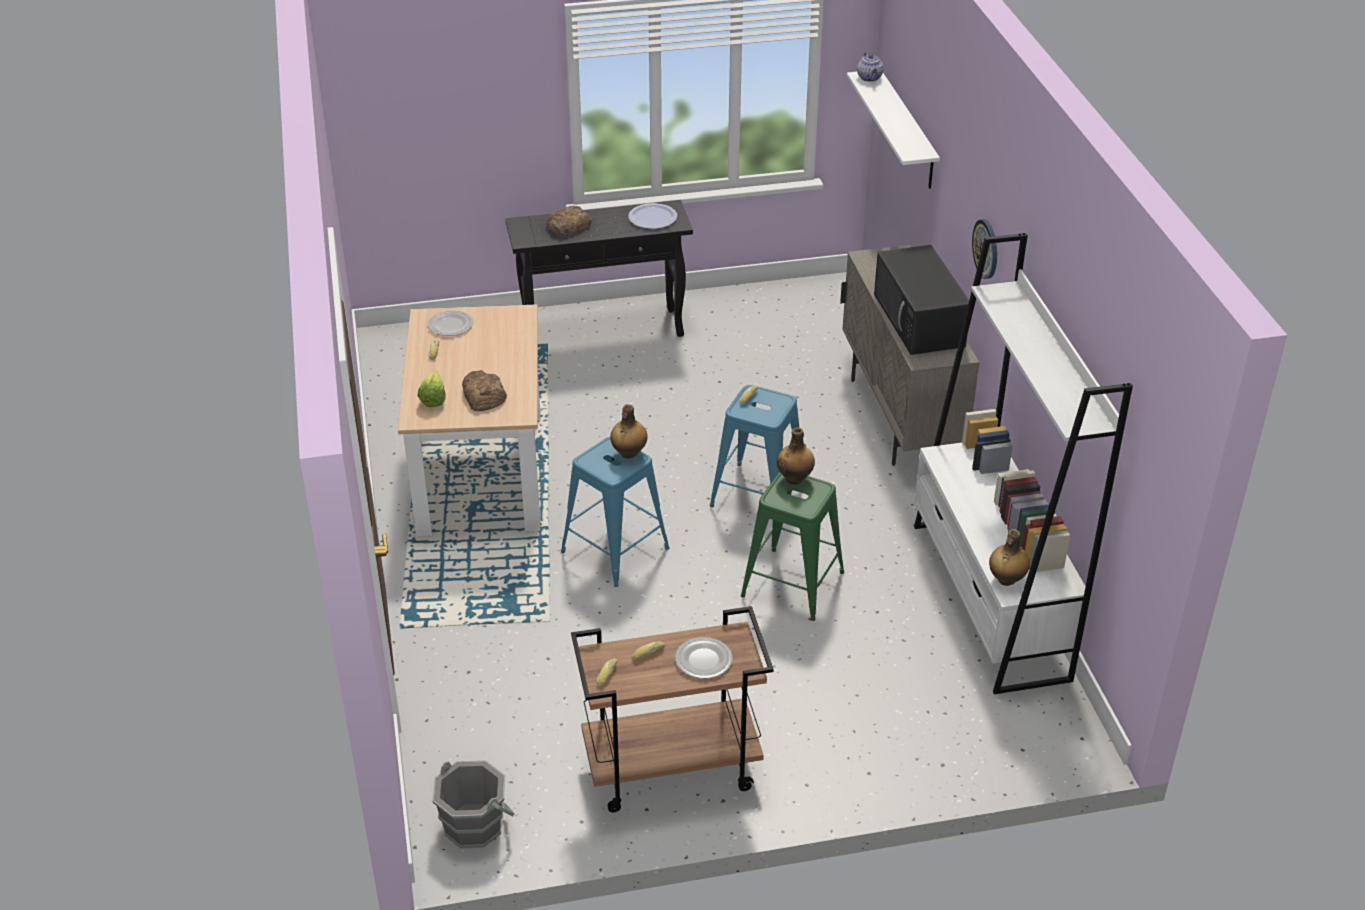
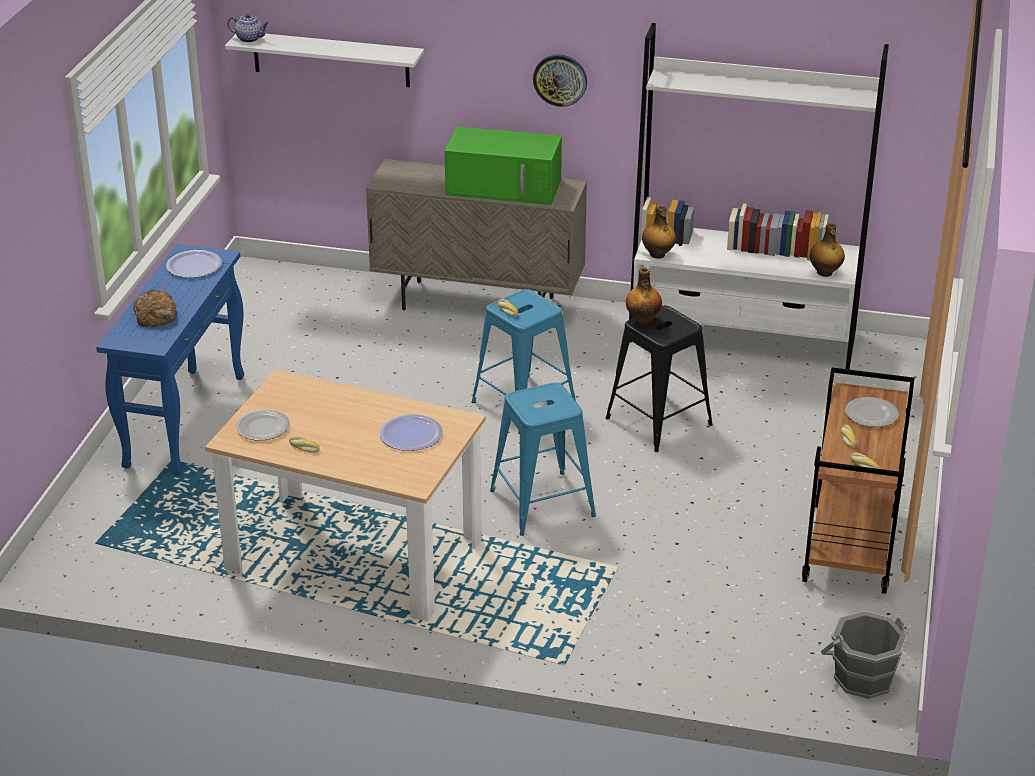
camera: 65 degrees left, 5 degrees down
lettuce [417,371,446,407] -> none
bread [462,370,507,411] -> plate [380,414,443,451]
black console table [505,200,693,337] -> blue console table [96,244,244,476]
bottle [610,404,647,458] -> bottle moved to [642,205,676,258]
green stool [741,472,844,621] -> black stool [606,305,713,452]
black microwave [874,245,969,355] -> green microwave [445,127,562,205]

